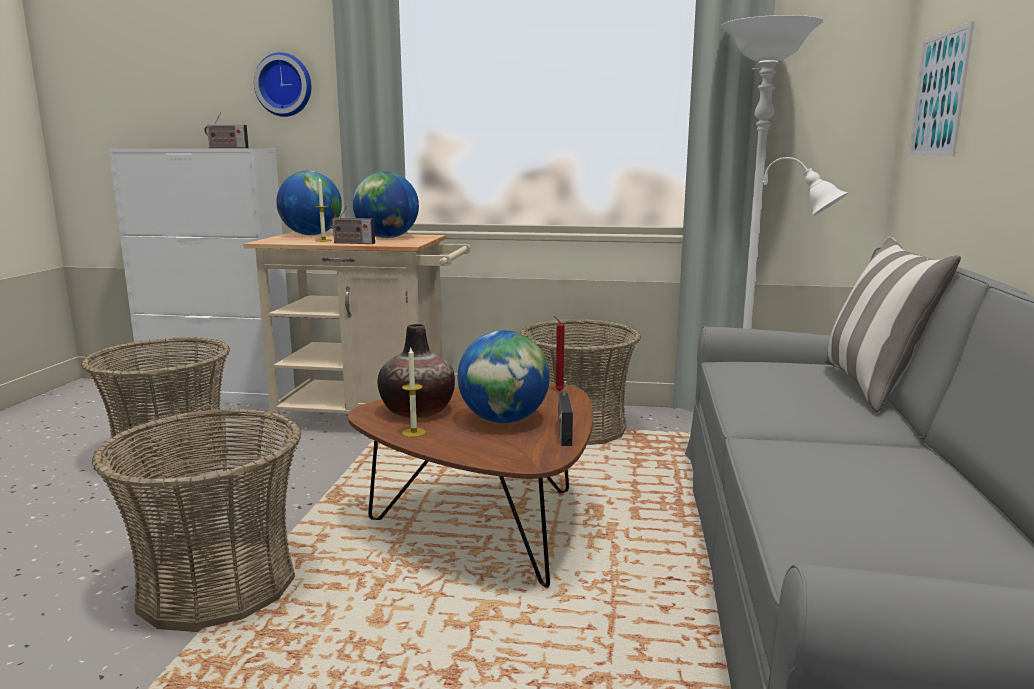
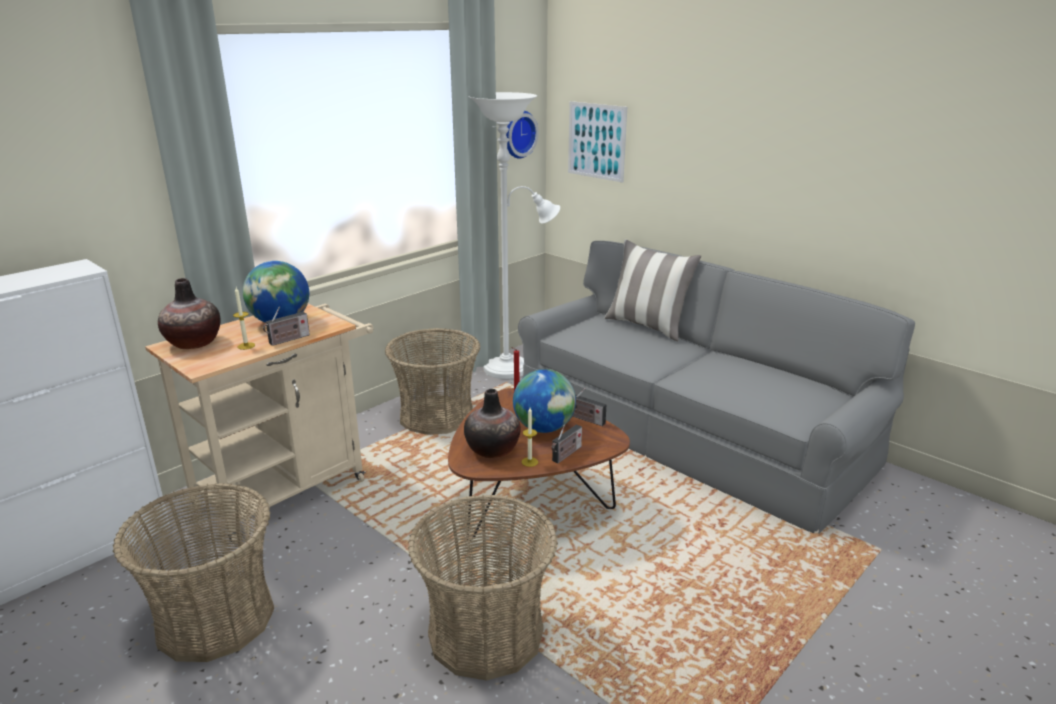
camera: 55 degrees left, 10 degrees up
radio [204,112,249,148] -> radio moved to [551,424,582,463]
wall clock [254,52,311,117] -> wall clock moved to [506,111,539,158]
globe [276,171,342,235] -> vase [158,278,221,349]

